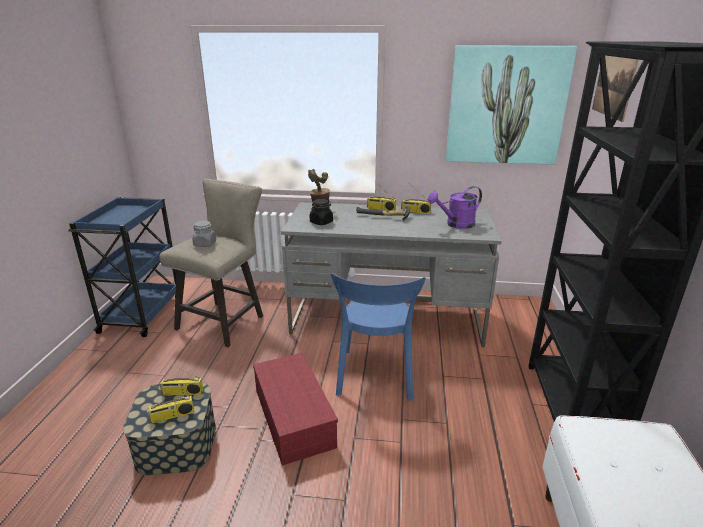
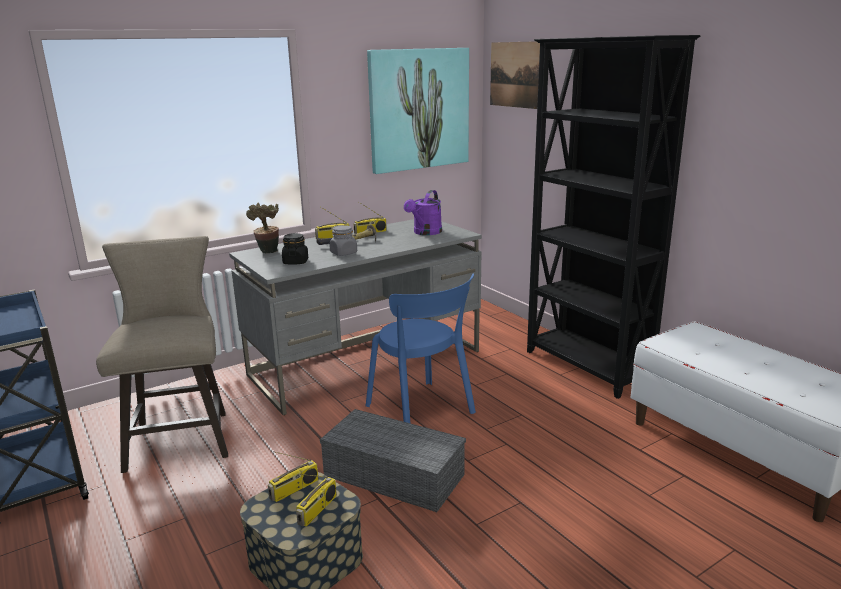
camera: 40 degrees left, 5 degrees down
grey jar [192,220,216,247] -> grey jar moved to [329,225,357,256]
red storage box [253,353,338,466] -> grey storage box [320,409,466,512]

